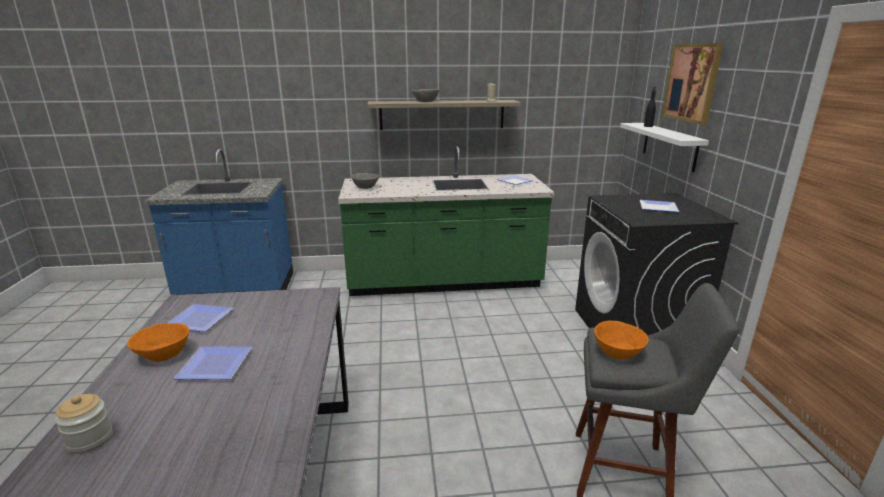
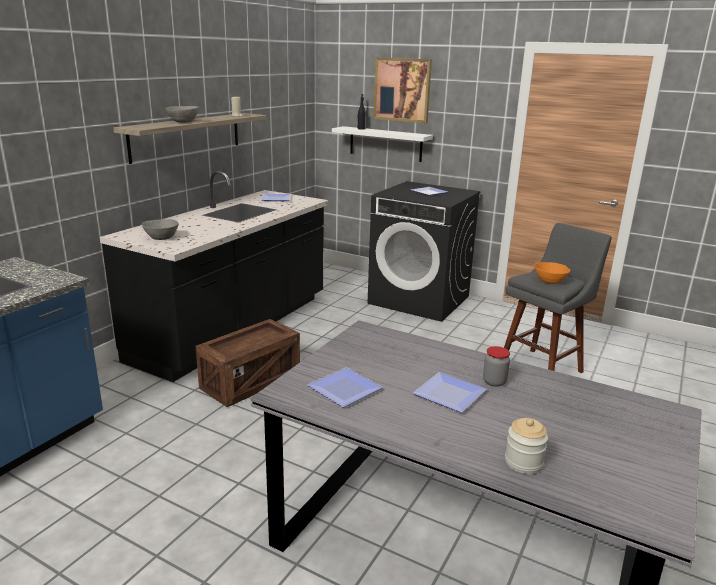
camera: 55 degrees left, 0 degrees up
orange bowl [127,323,189,362] -> none
green counter [338,146,555,296] -> black counter [100,171,328,382]
none -> crate [196,319,300,407]
none -> jar [483,346,510,387]

